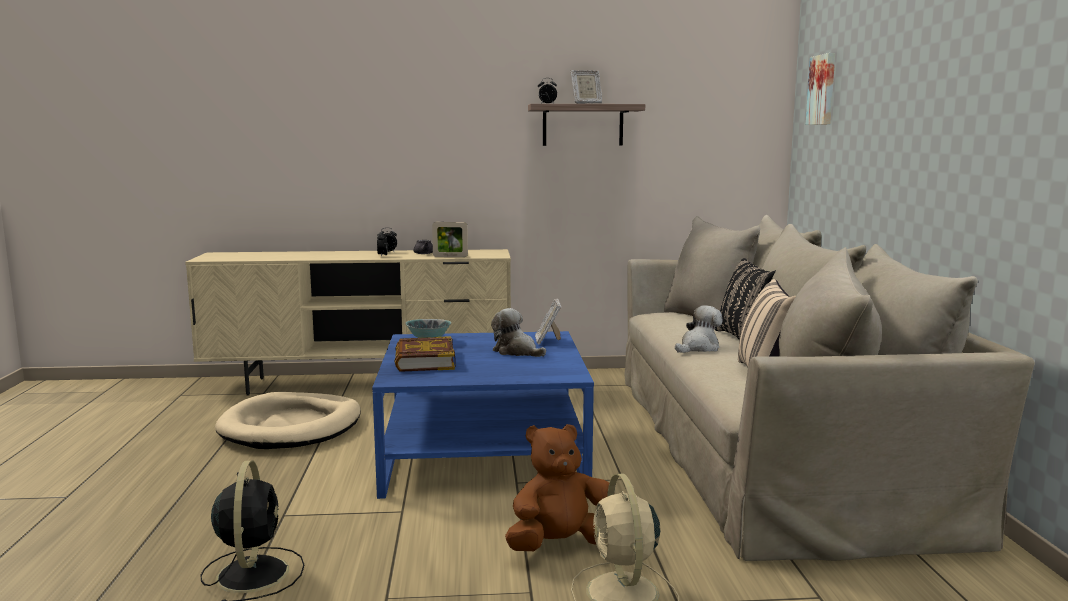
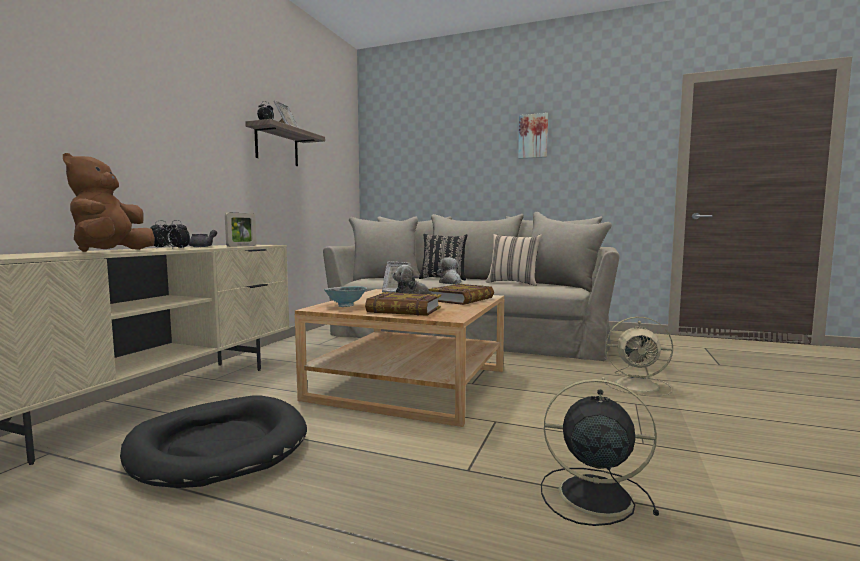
camera: 65 degrees left, 5 degrees down
beige dog bed [215,392,361,449] -> black dog bed [120,395,307,488]
blue coffee table [372,331,594,499] -> beige coffee table [295,289,504,427]
brown plush toy [505,424,609,551] -> brown plush toy moved to [63,153,155,252]
picture [806,53,835,125] -> picture moved to [518,113,548,159]
none -> book [428,284,494,305]

